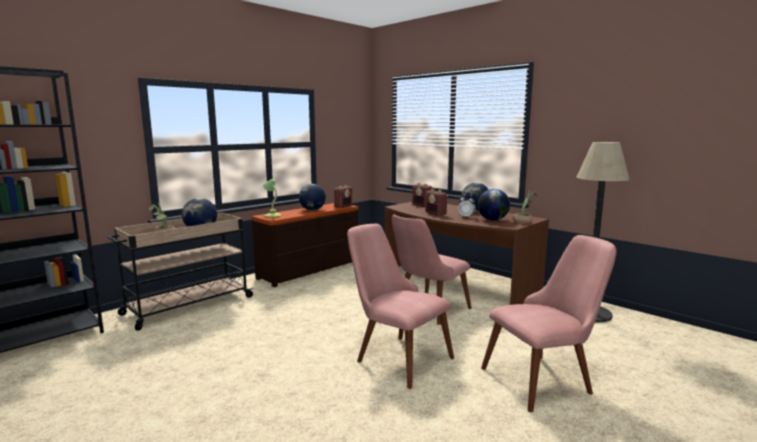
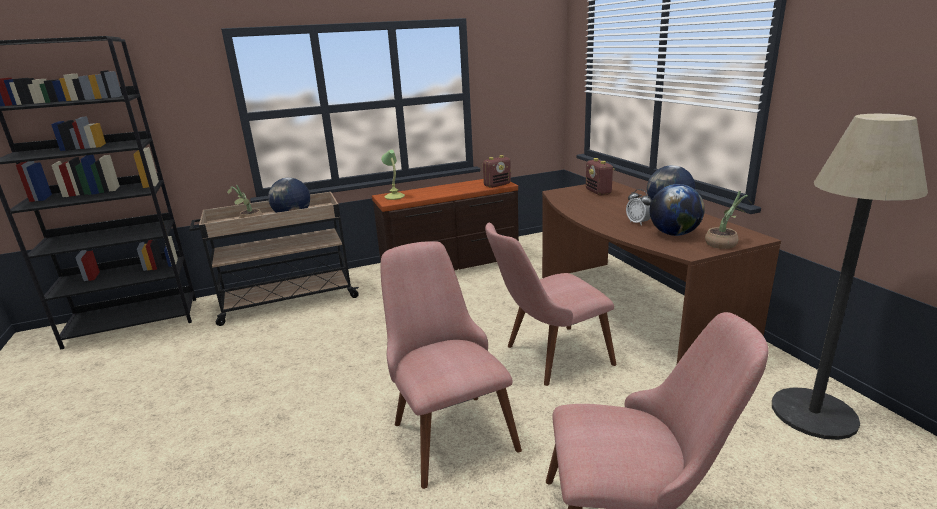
camera: 25 degrees right, 10 degrees up
globe [299,184,326,211] -> none
radio [425,189,448,216] -> none

